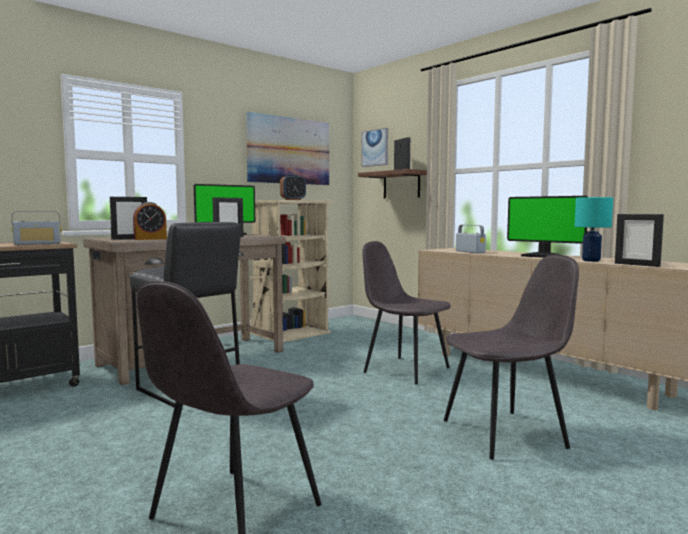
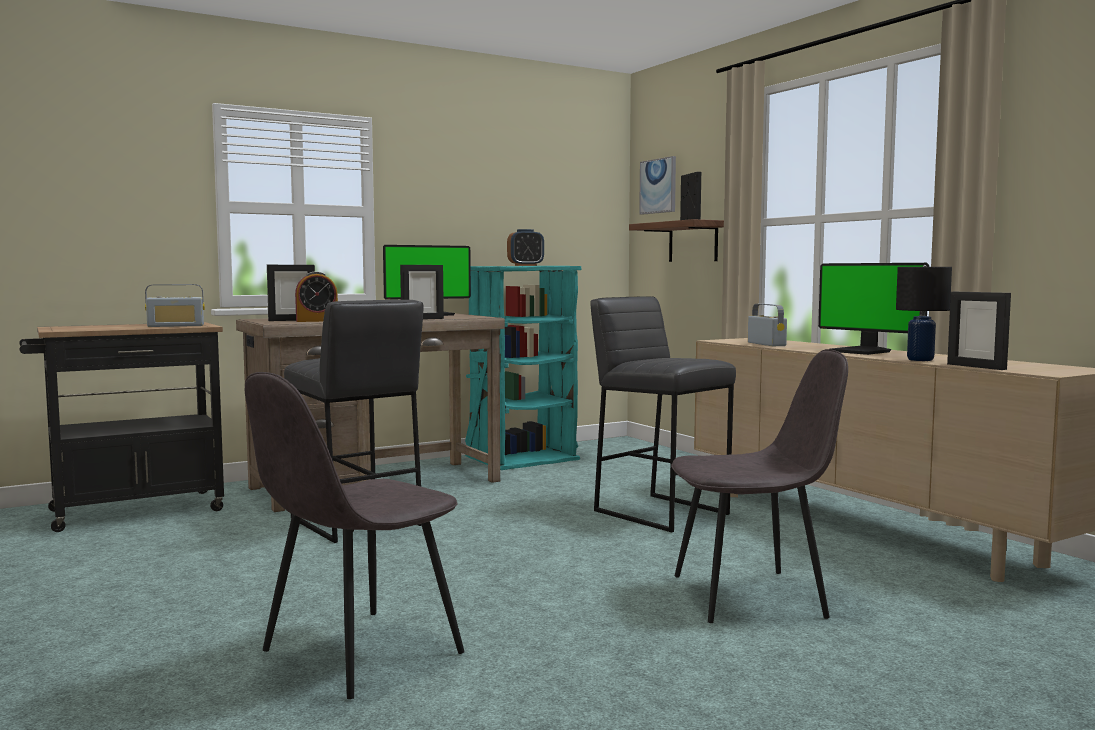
camera: 10 degrees right, 0 degrees up
picture [246,112,329,185] -> none
beige bookcase [250,200,331,342] -> turquoise bookcase [465,266,582,470]
grey chair [362,241,451,384] -> grey stool [590,296,736,532]
turquoise table lamp [574,196,613,262] -> black table lamp [896,265,952,361]

